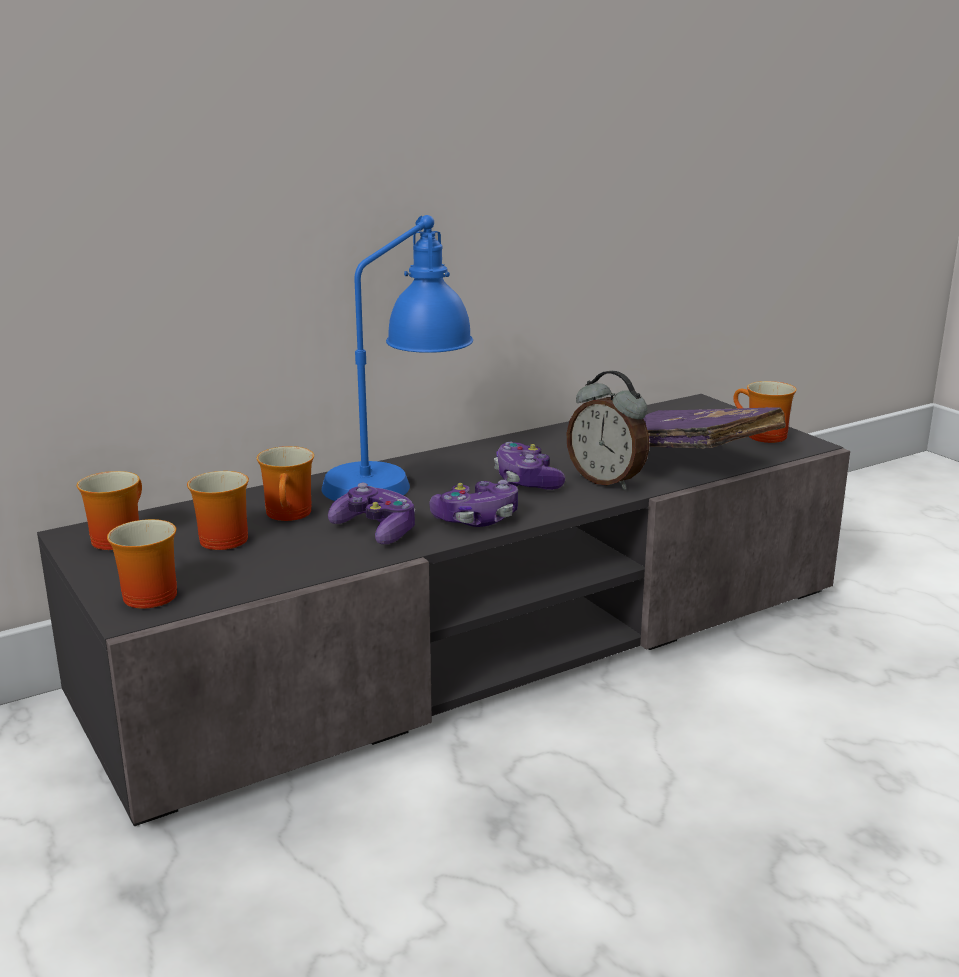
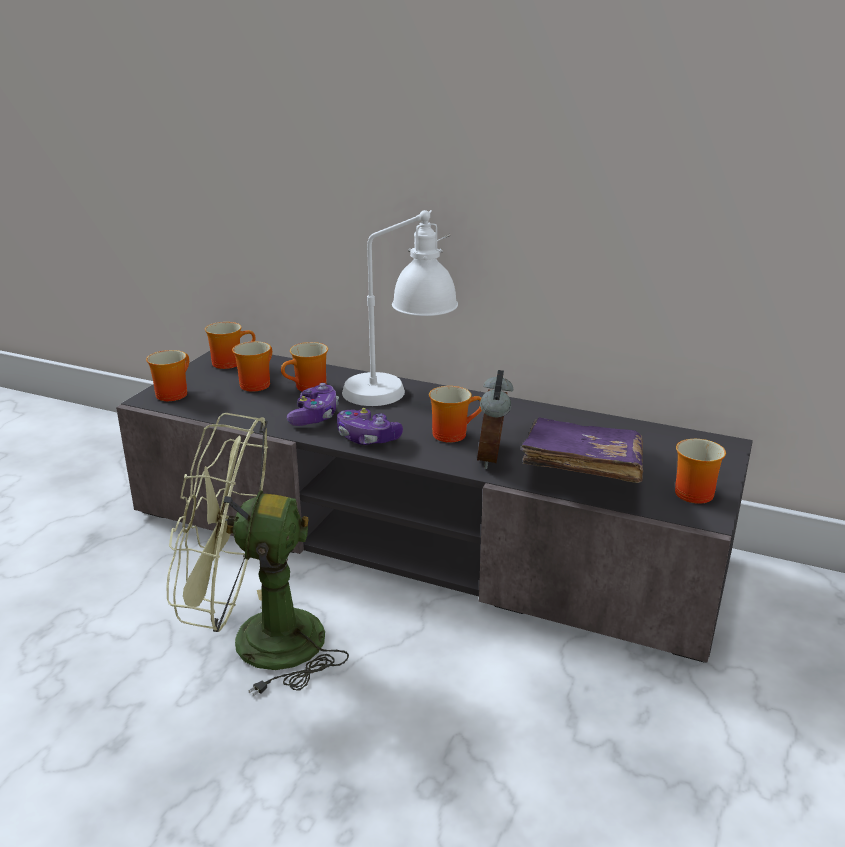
camera: 55 degrees right, 5 degrees up
blue table lamp [322,215,473,501] -> white table lamp [342,210,458,406]
game controller [494,442,565,490] -> mug [429,386,482,443]
none -> green fan [166,413,349,696]

